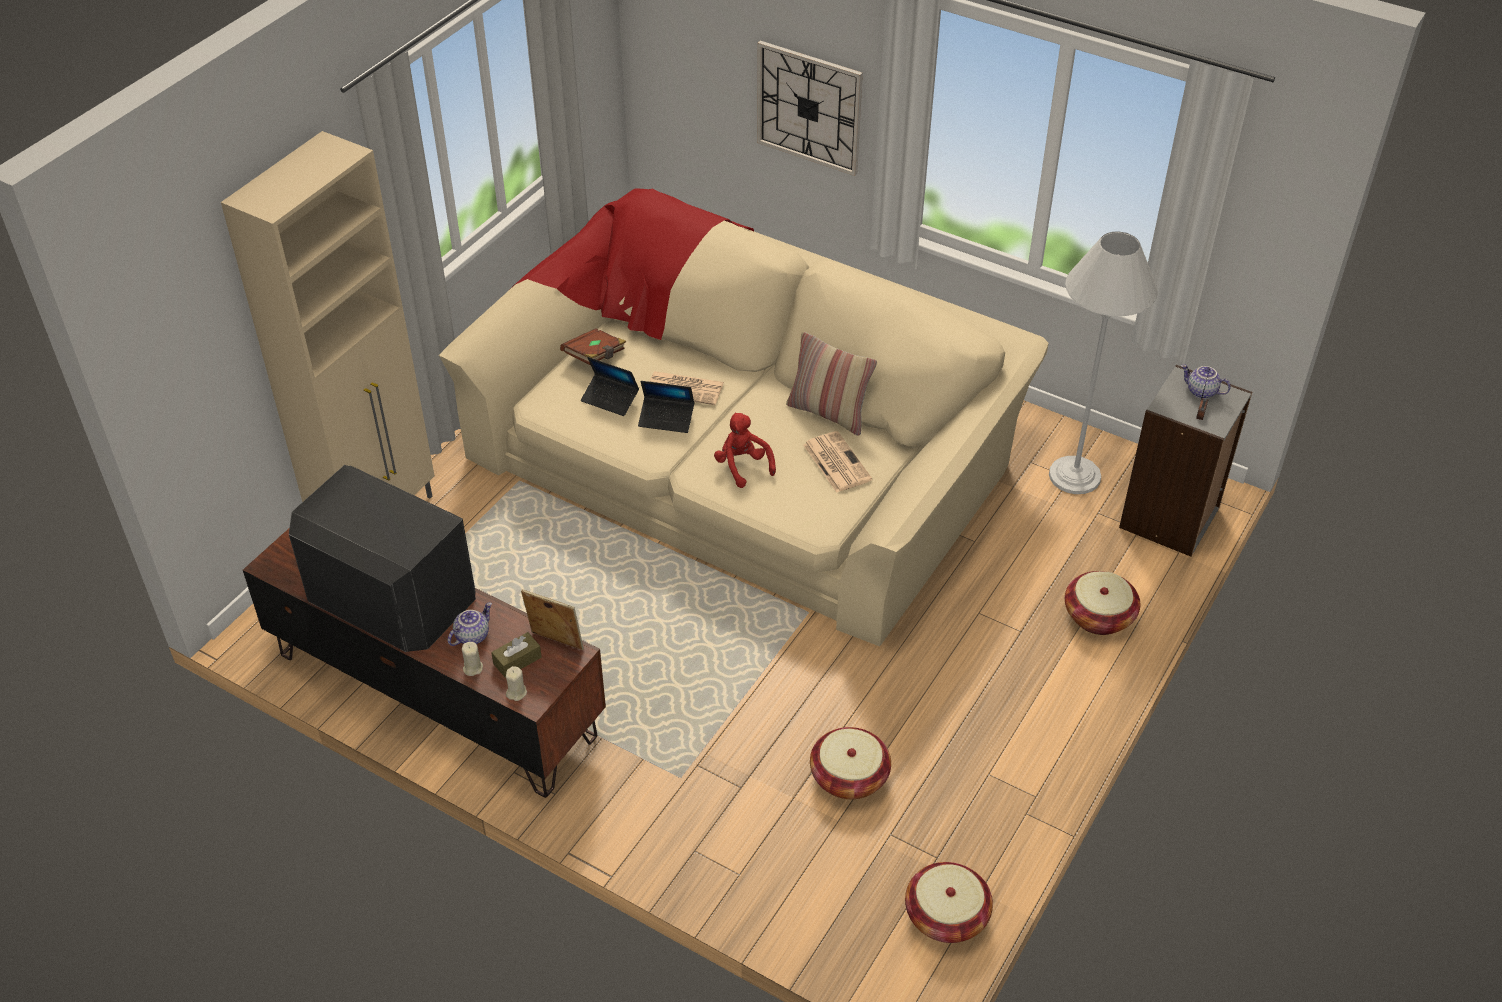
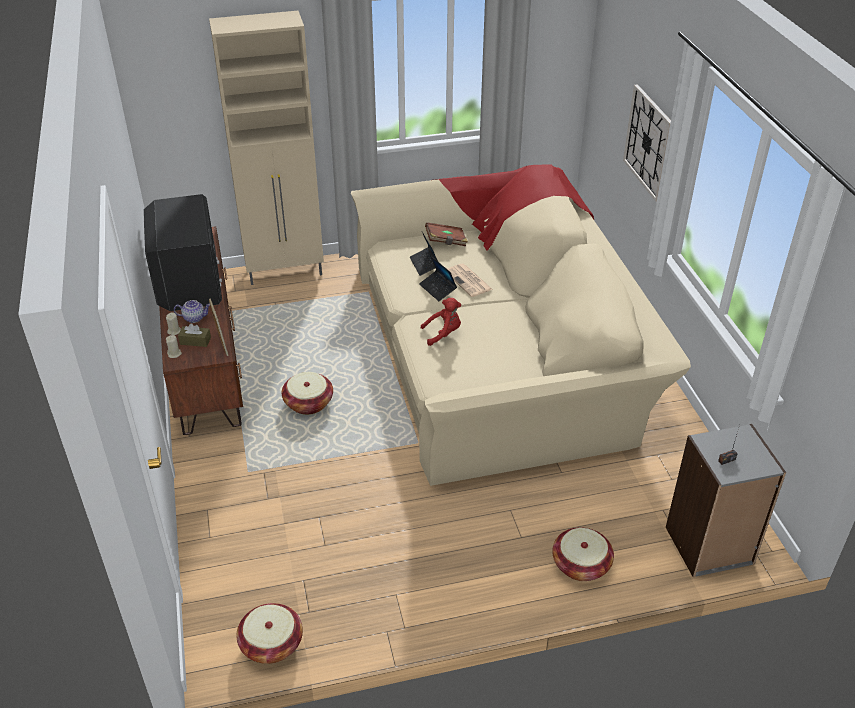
camera: 45 degrees right, 5 degrees down
red plush toy [714,412,776,488] -> red plush toy turned 60 degrees clockwise [421,298,461,346]
pillow [786,331,877,436] -> none
newspaper [804,431,872,493] -> none
basket [810,727,891,799] -> basket moved to [282,372,333,415]
white floor lamp [1049,231,1158,494] -> none
teapot [1181,364,1231,399] -> none

